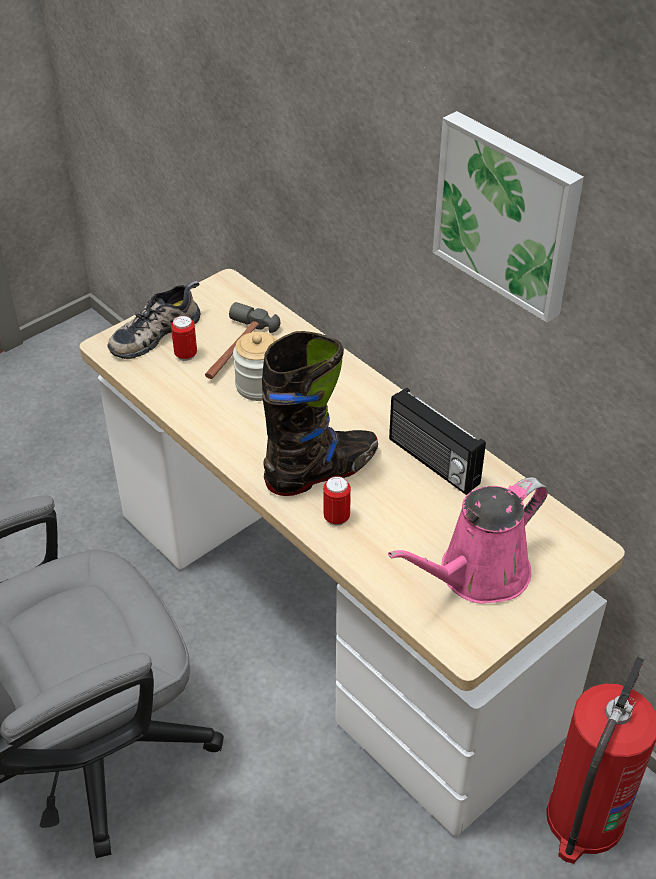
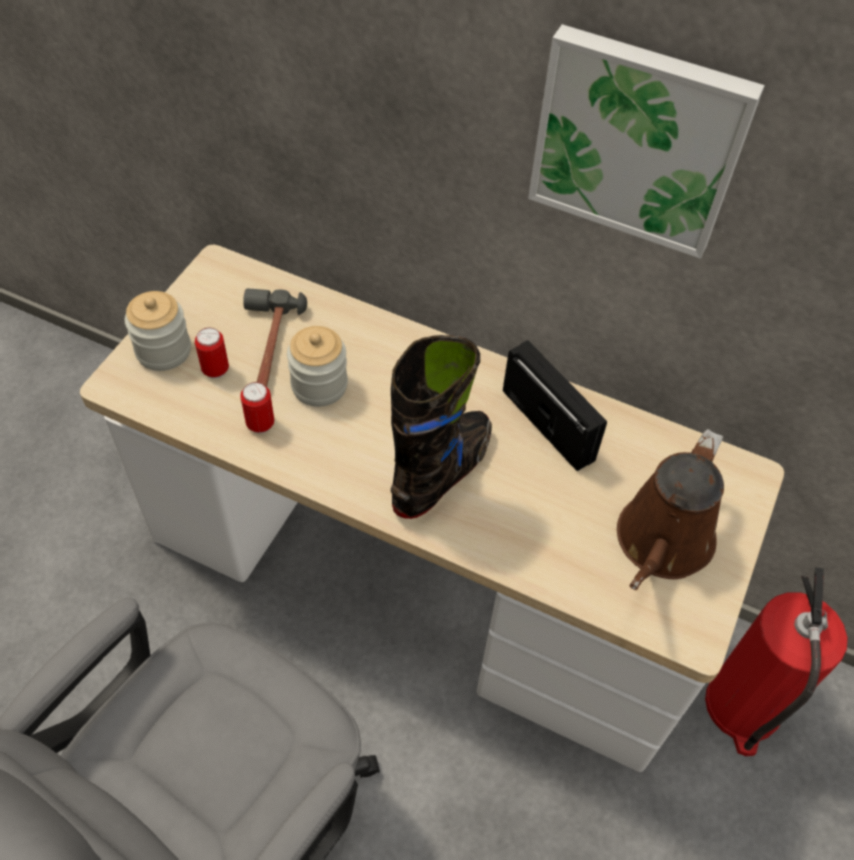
camera: 25 degrees left, 10 degrees up
shoe [107,281,201,359] -> jar [125,291,191,371]
can [323,476,351,526] -> can moved to [240,382,274,433]
pink watering can [388,477,548,604] -> brown watering can [617,429,724,590]
radio [389,387,486,495] -> radio turned 150 degrees counterclockwise [503,340,607,471]

